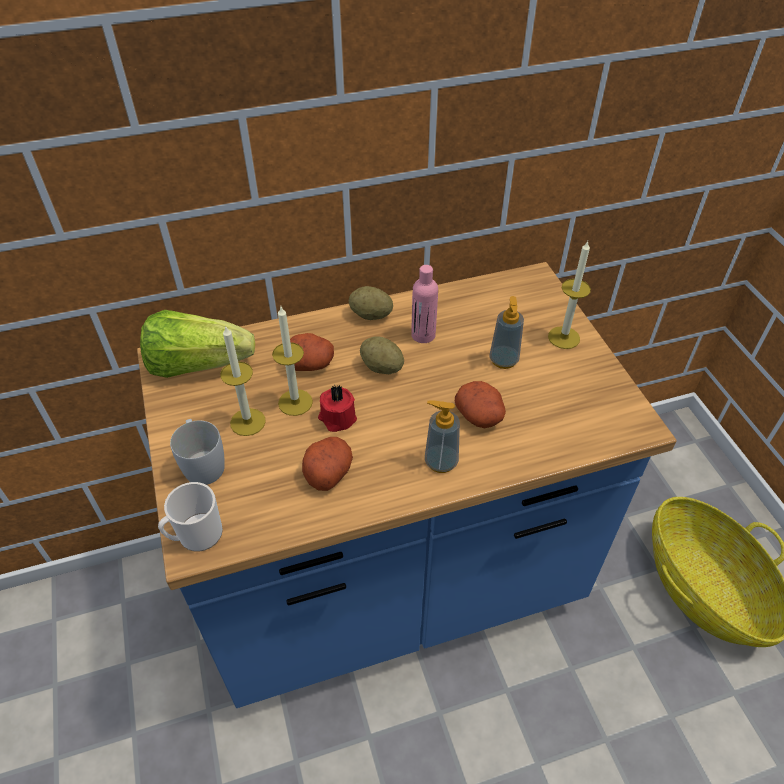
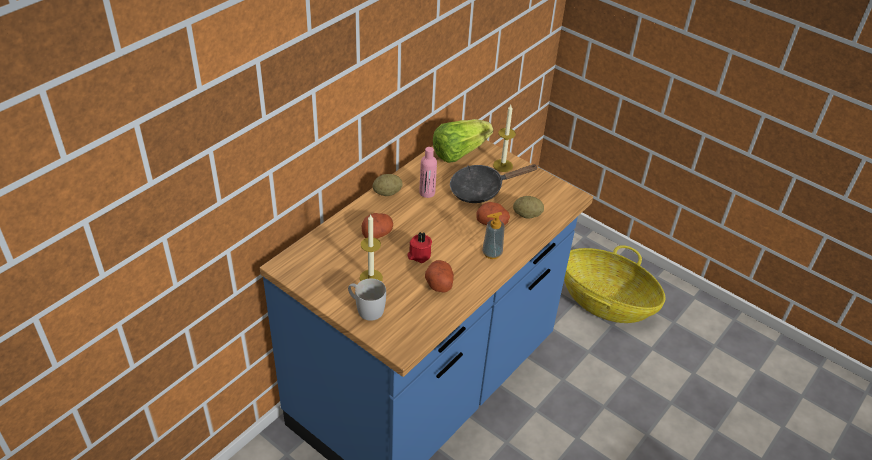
camera: 35 degrees left, 5 degrees down
lettuce [140,310,255,378] -> lettuce moved to [433,119,493,163]
mug [158,482,223,551] -> none
candle [272,307,313,416] -> none
potato [360,336,404,374] -> potato moved to [513,196,544,219]
soap dispenser [489,296,524,369] -> black frying pan [450,164,537,203]

